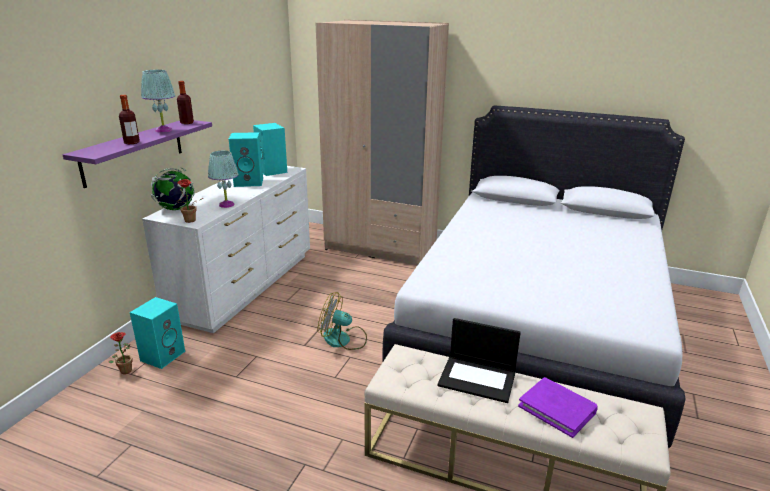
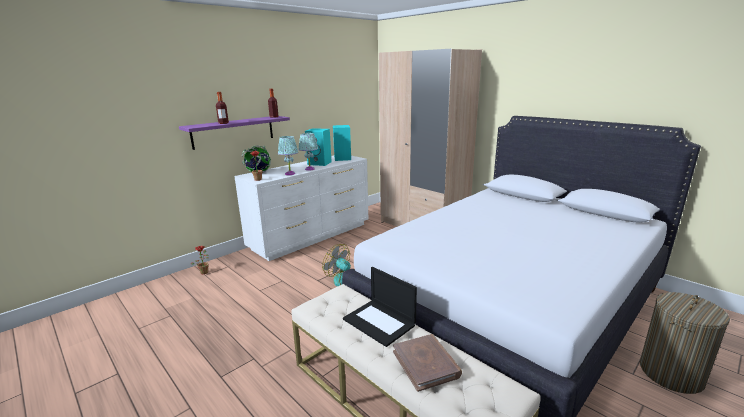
camera: 25 degrees right, 5 degrees down
turquoise speaker [130,297,185,369] -> none
turquoise table lamp [141,70,175,133] -> turquoise table lamp moved to [299,133,318,171]
purple book [518,377,598,438] -> brown book [393,334,462,392]
none -> laundry basket [640,292,730,394]

